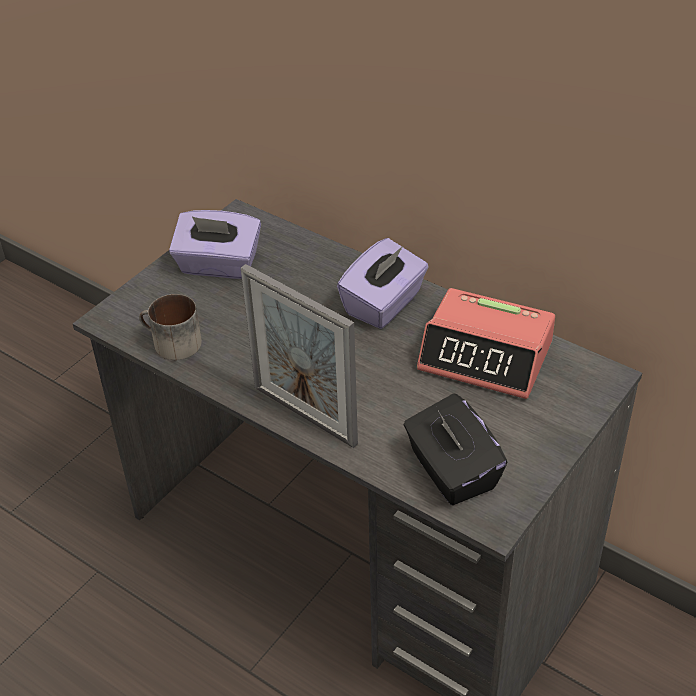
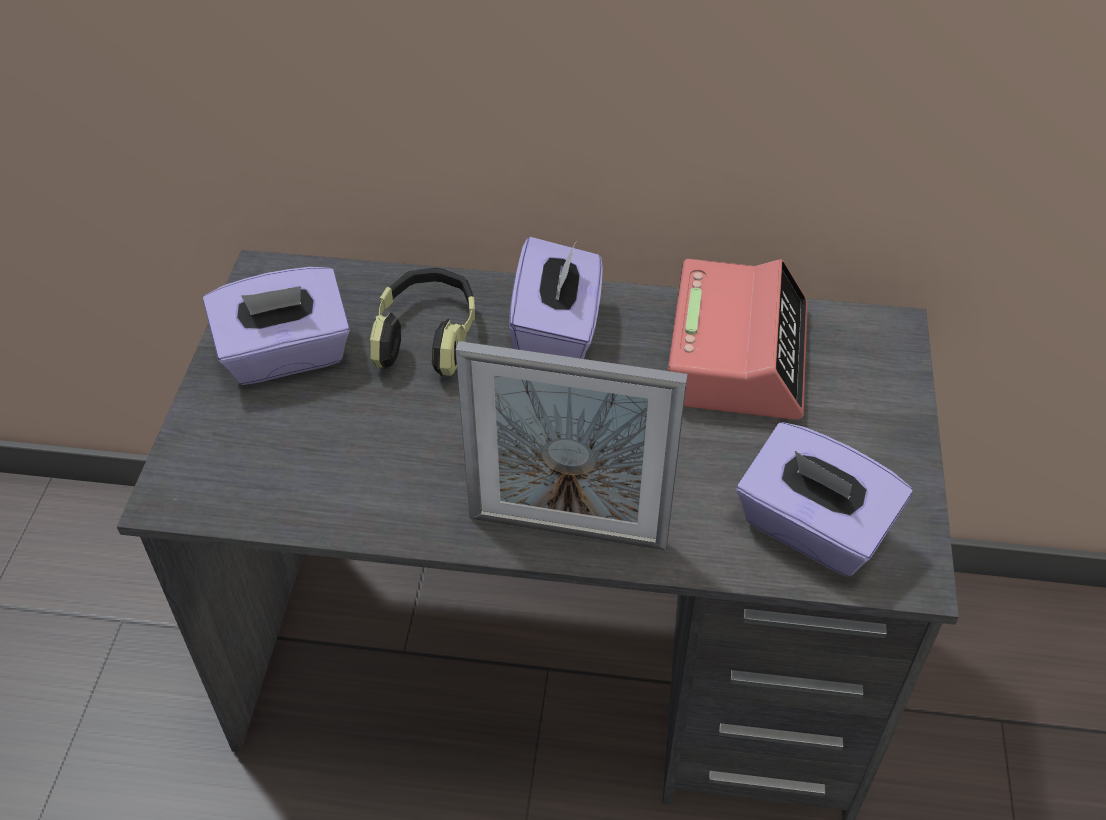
camera: 30 degrees left, 5 degrees up
mug [139,294,202,360] -> none
black tissue box [403,393,508,505] -> purple tissue box [736,422,912,577]
alarm clock [417,288,555,399] -> alarm clock turned 75 degrees counterclockwise [668,259,808,420]
none -> headphones [370,268,475,376]

